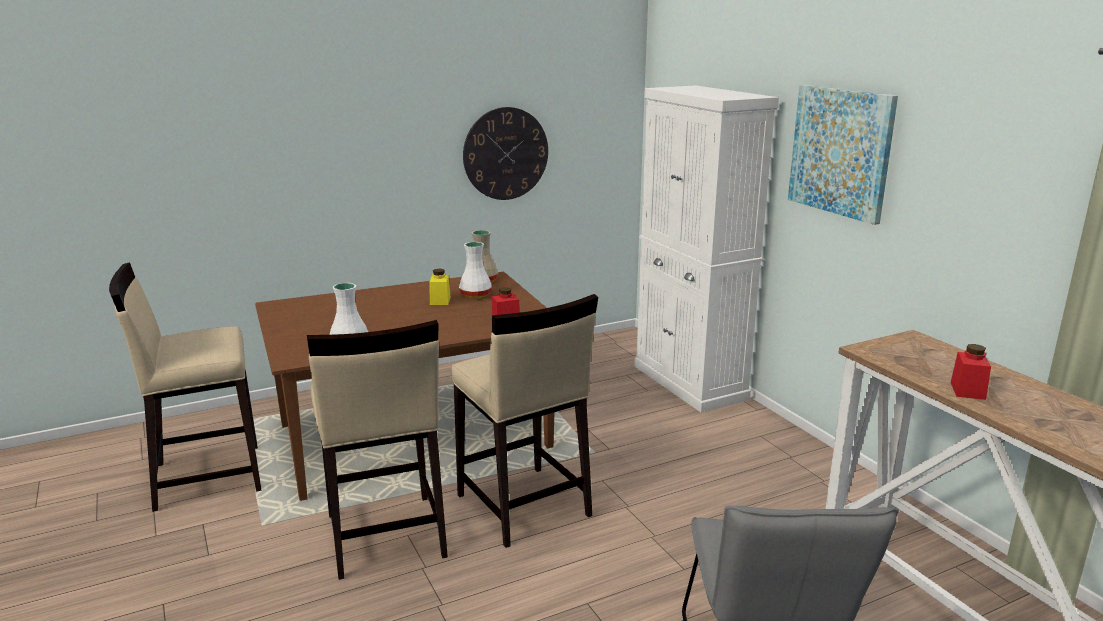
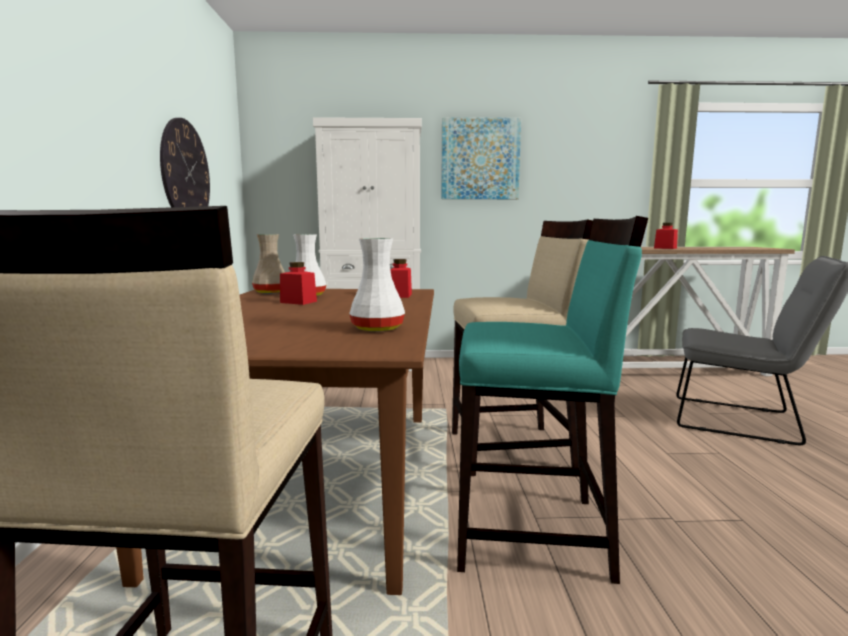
camera: 65 degrees left, 10 degrees down
beige stool [307,320,448,580] -> turquoise stool [457,216,648,584]
yellow jar [429,269,450,305] -> red jar [280,262,317,305]

